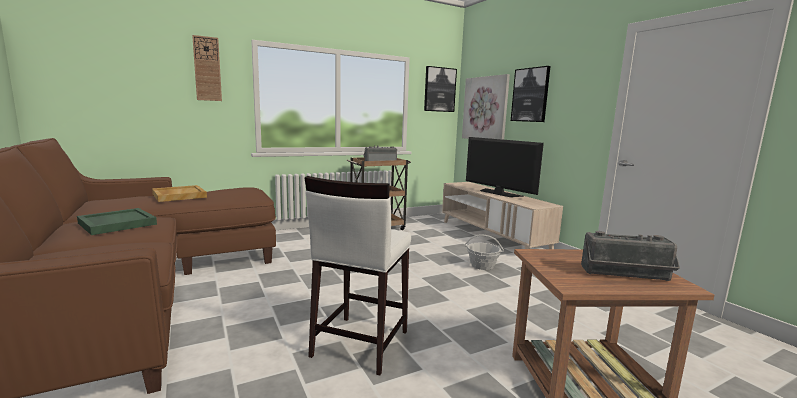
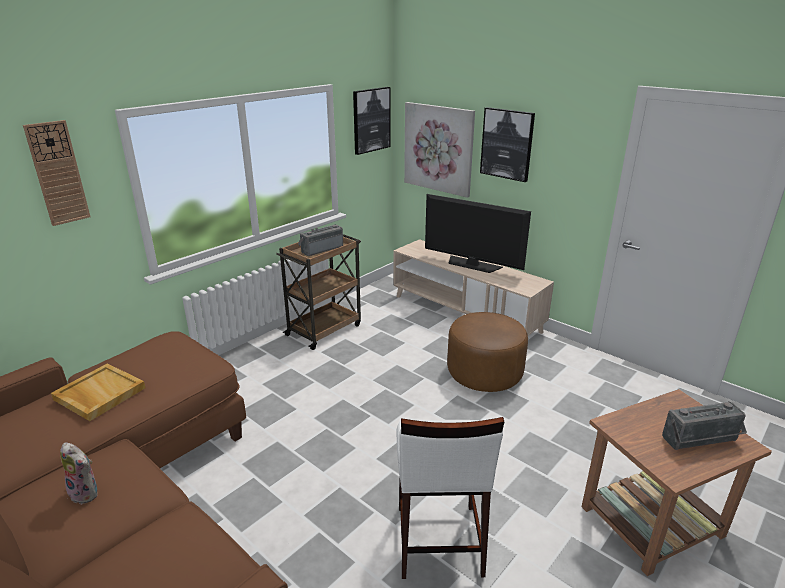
camera: 20 degrees left, 15 degrees up
green tray [77,208,157,235] -> plush toy [60,443,98,505]
basket [465,234,504,270] -> brown ottoman [447,312,528,392]

